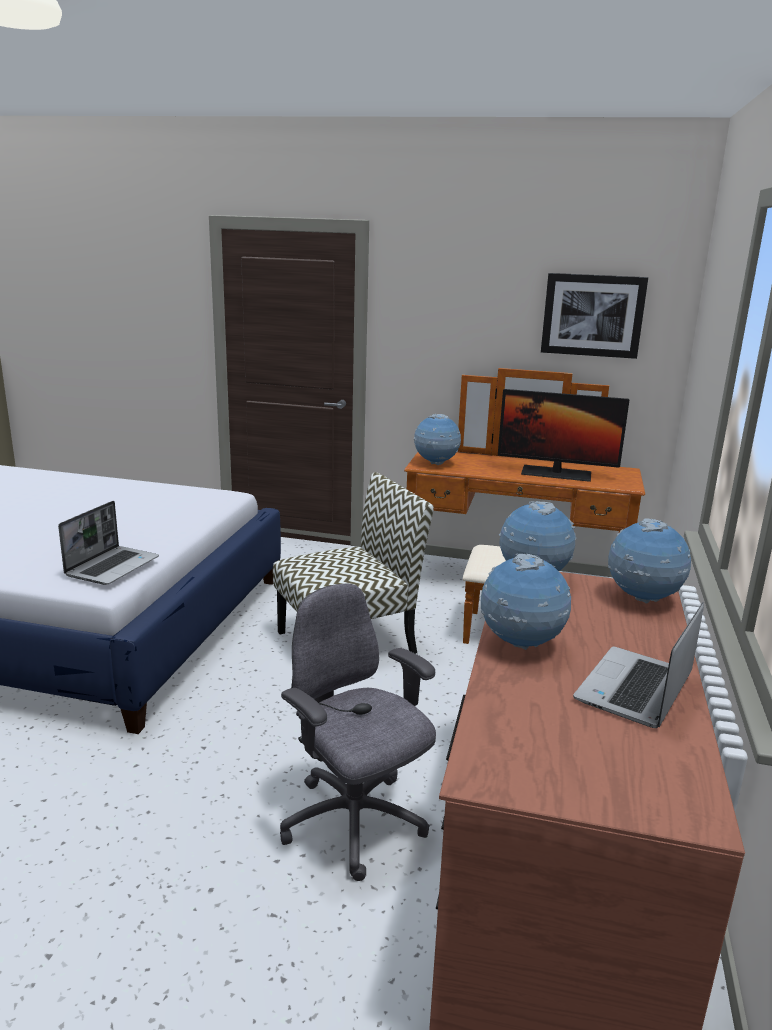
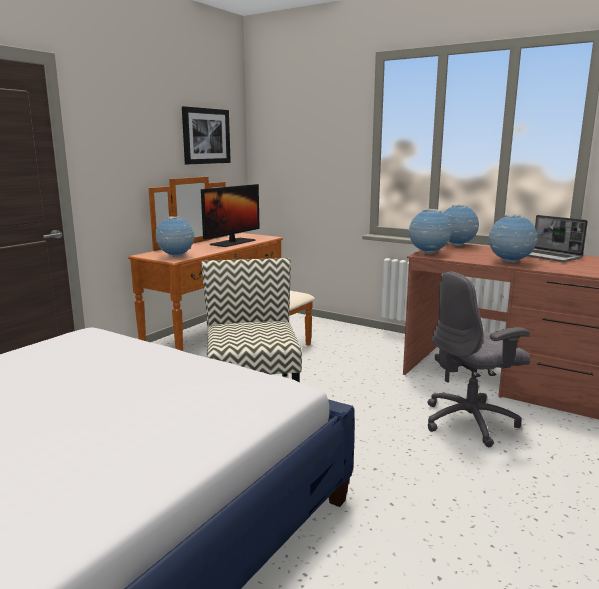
camera: 70 degrees left, 5 degrees down
laptop [58,501,159,585] -> none

